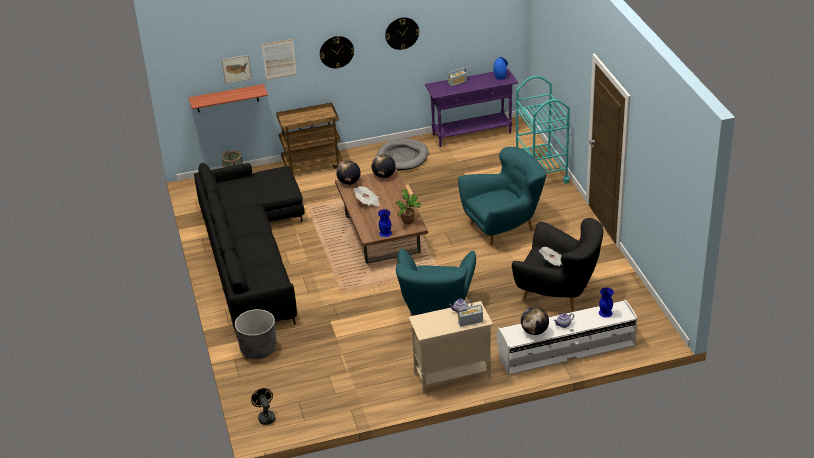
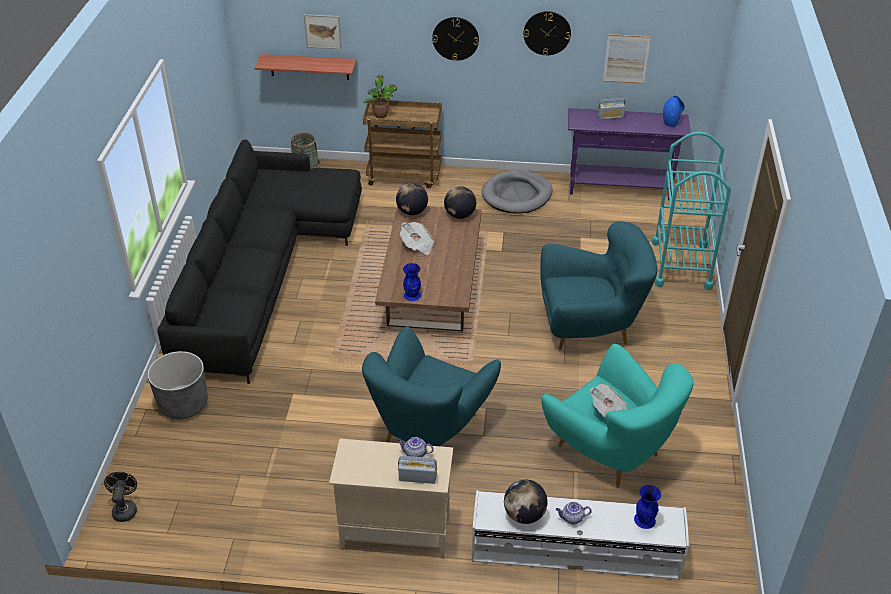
camera: 20 degrees right, 5 degrees up
picture [262,39,297,80] -> picture moved to [603,34,651,84]
potted plant [395,189,421,224] -> potted plant moved to [363,75,397,118]
black armchair [512,218,603,311] -> turquoise armchair [541,344,693,488]

